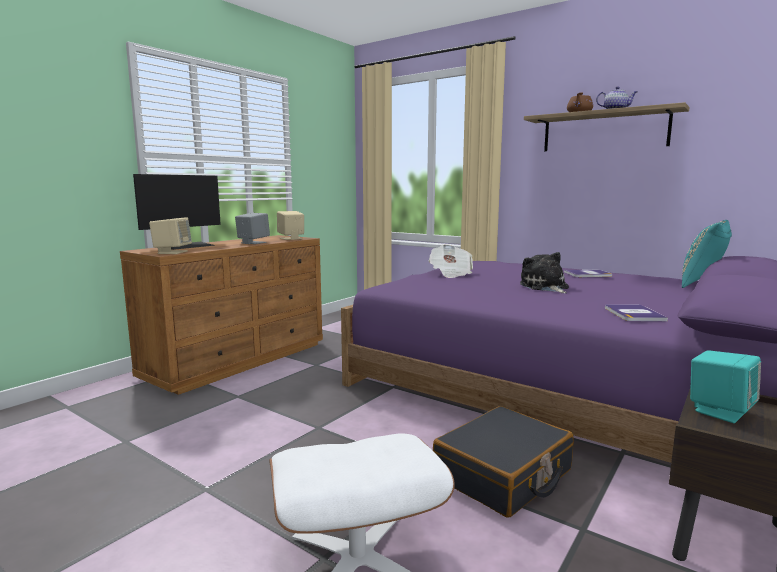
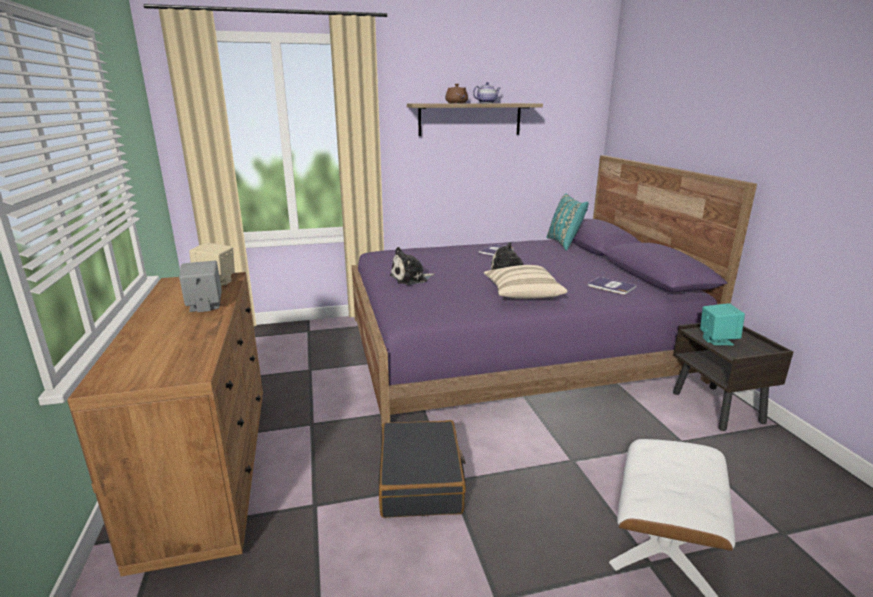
camera: 50 degrees left, 10 degrees up
monitor [133,174,221,250] -> none
beige speaker [149,217,192,254] -> none
newspaper [429,244,473,278] -> plush toy [390,247,435,285]
black suitcase [433,406,574,518] -> black suitcase moved to [378,420,466,518]
none -> beige pillow [484,265,567,299]

